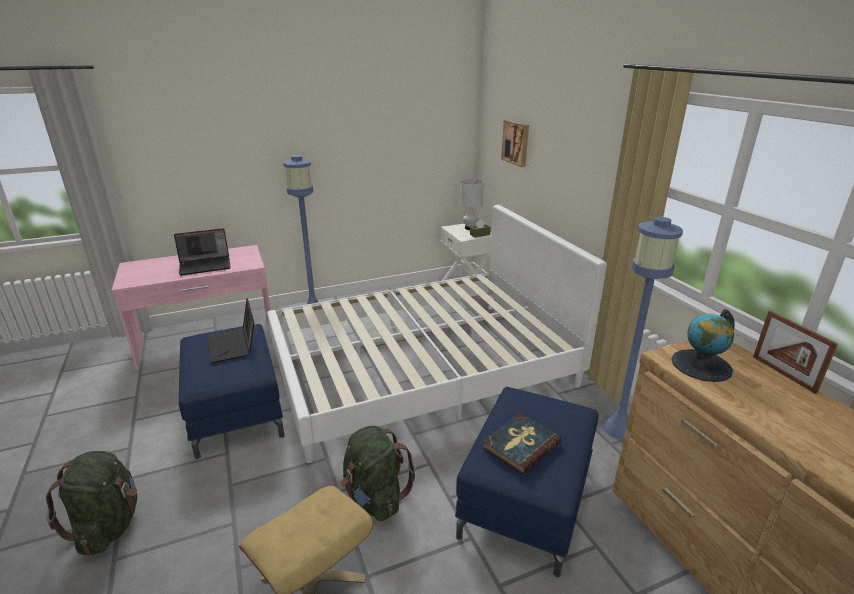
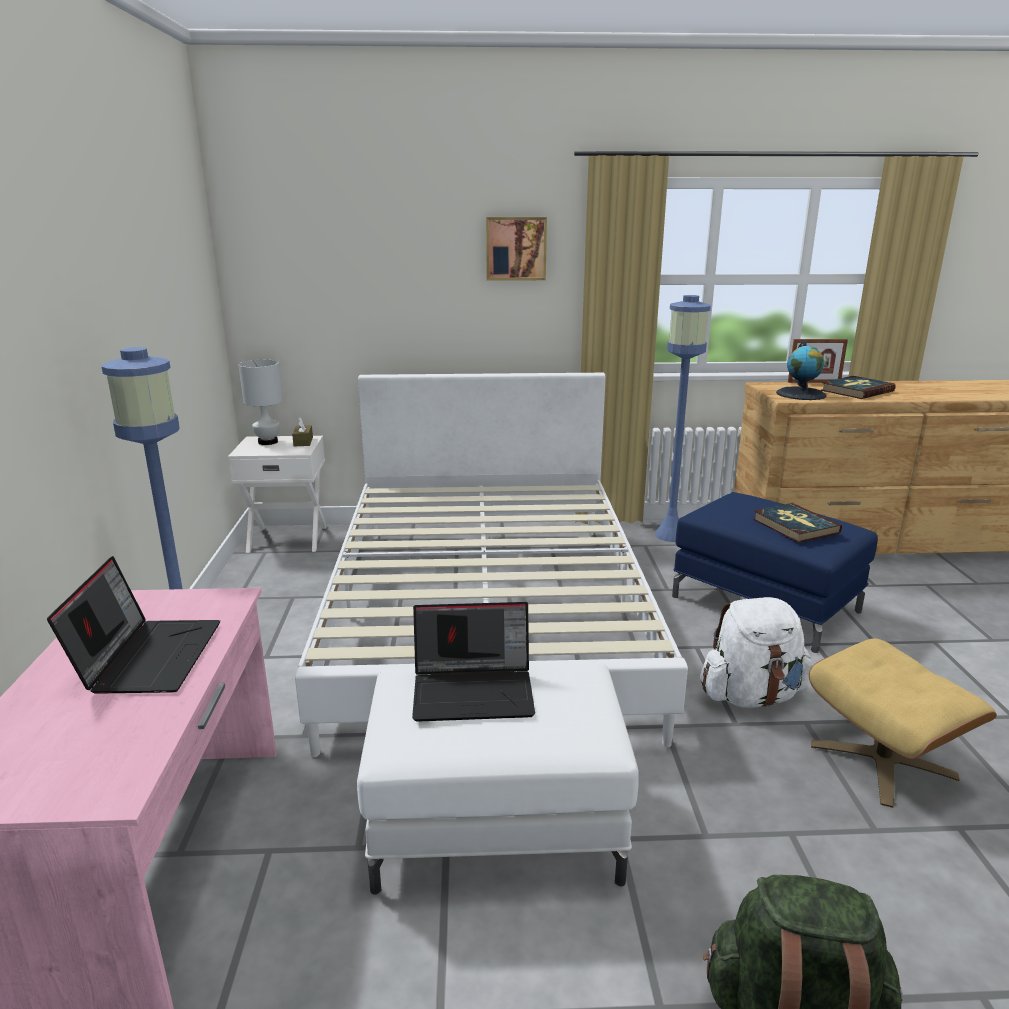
camera: 70 degrees left, 5 degrees down
blue ottoman [179,324,285,459] -> white ottoman [357,662,639,895]
green backpack [341,426,416,522] -> white backpack [700,597,812,708]
picture [501,120,529,167] -> picture moved to [486,217,547,281]
none -> book [821,376,895,399]

